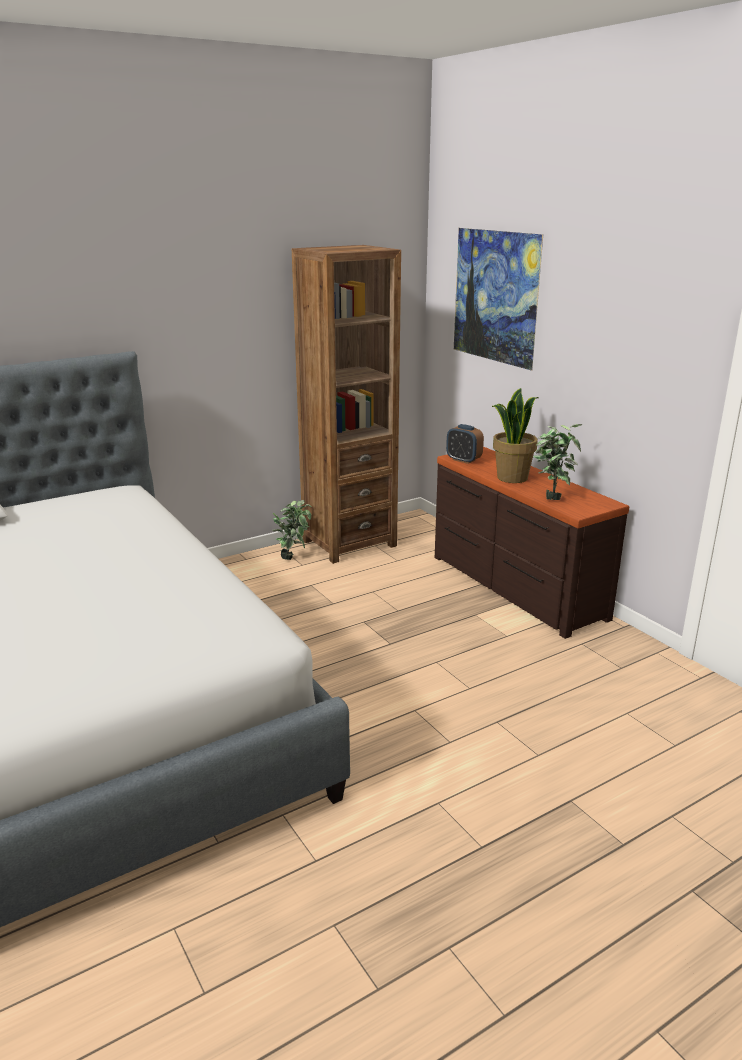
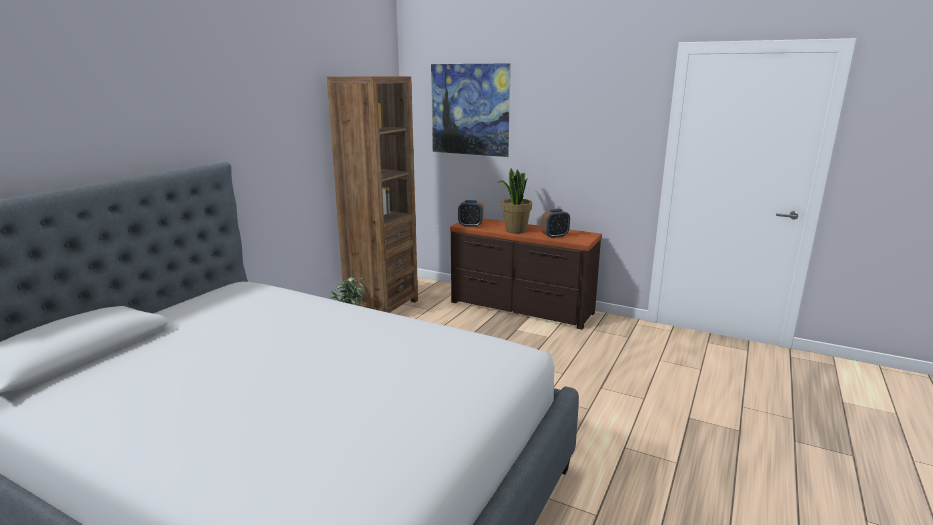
camera: 30 degrees left, 5 degrees down
potted plant [534,424,582,500] -> alarm clock [541,209,570,238]

